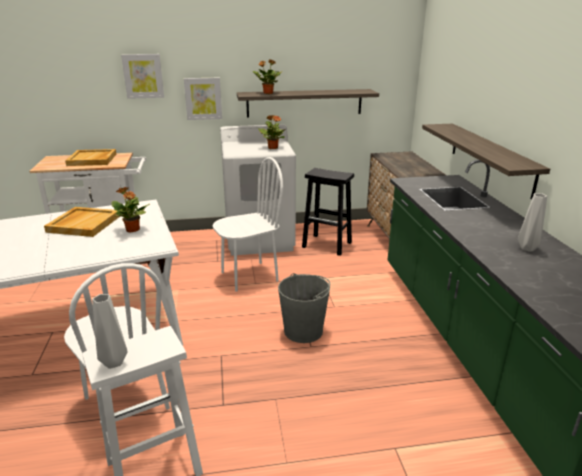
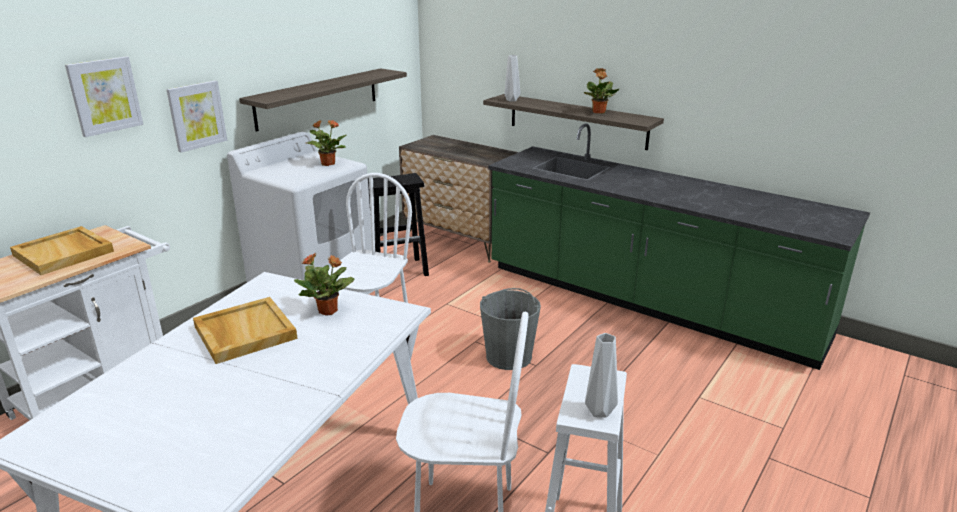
camera: 45 degrees left, 0 degrees up
potted plant [253,59,283,94] -> potted plant moved to [584,68,619,114]
grey vase [518,193,547,252] -> grey vase moved to [505,55,520,102]

